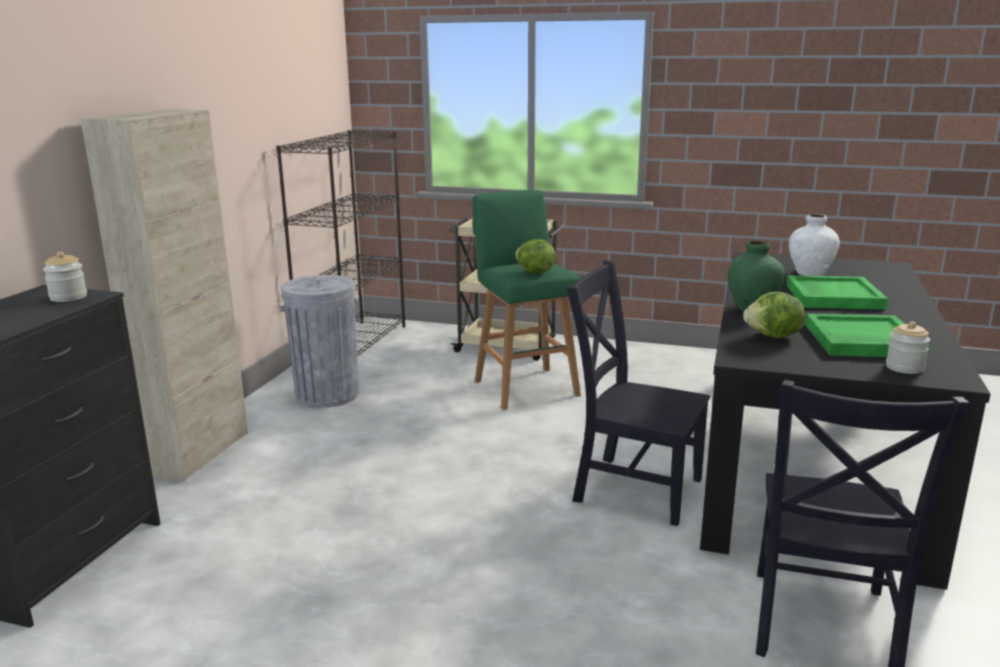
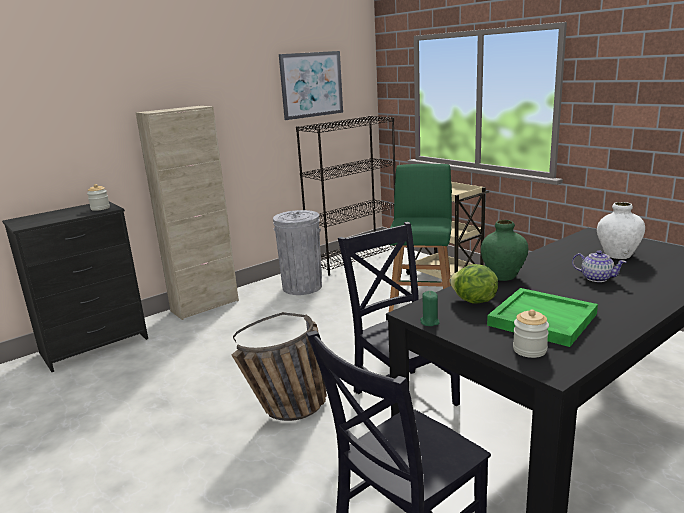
camera: 35 degrees right, 0 degrees up
lettuce [515,239,556,273] -> none
green tray [786,275,888,310] -> teapot [572,251,626,282]
none -> basket [232,312,327,421]
none -> picture [279,51,343,120]
none -> green candle [420,291,440,326]

